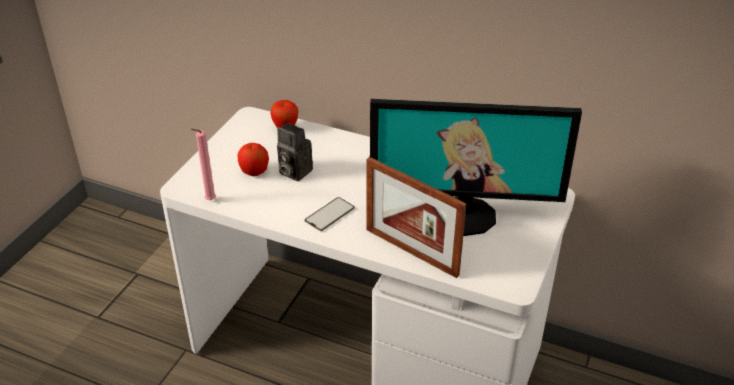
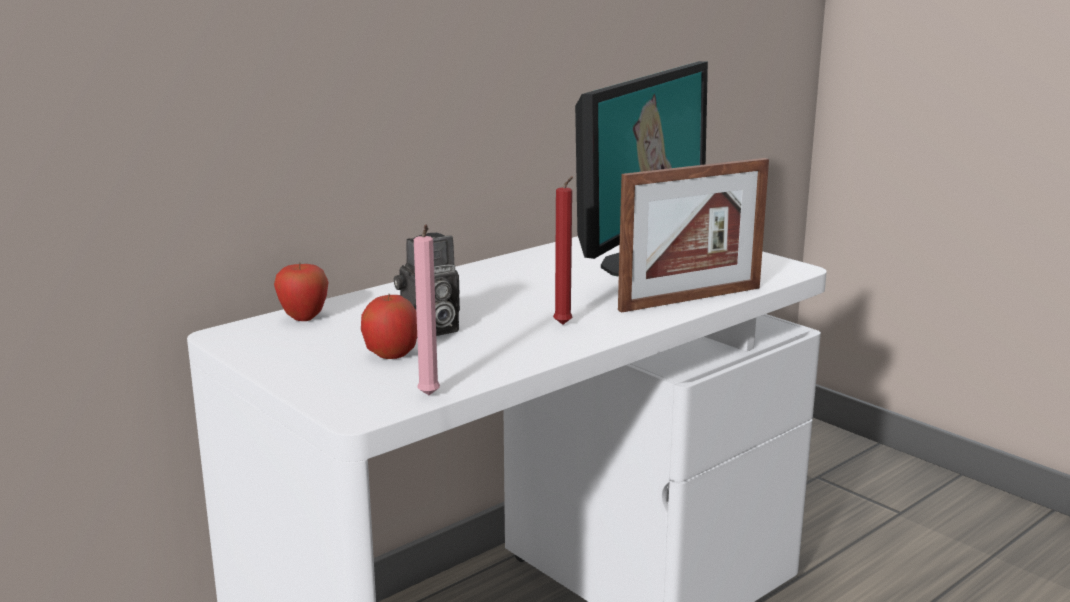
camera: 65 degrees left, 20 degrees down
phone [305,197,355,231] -> red candle [553,176,573,325]

